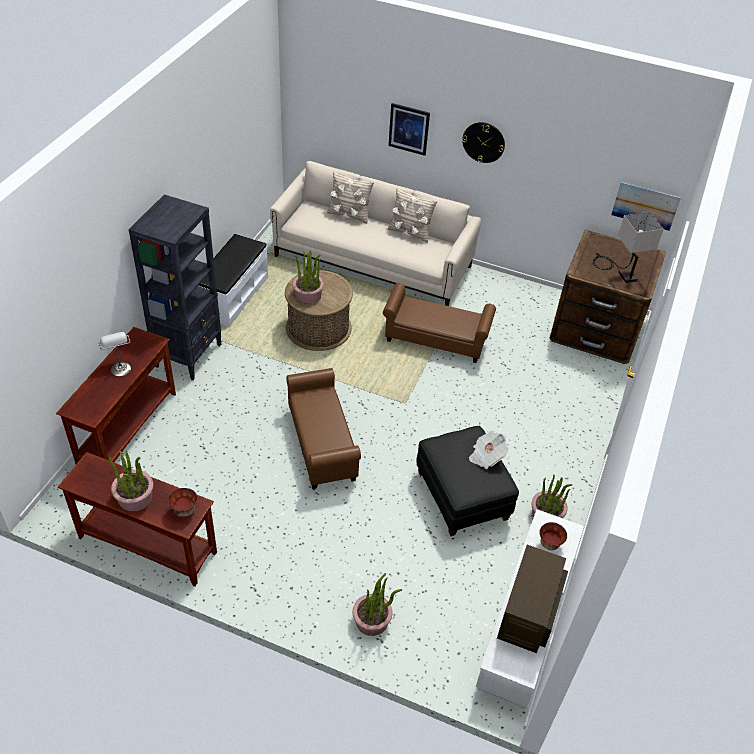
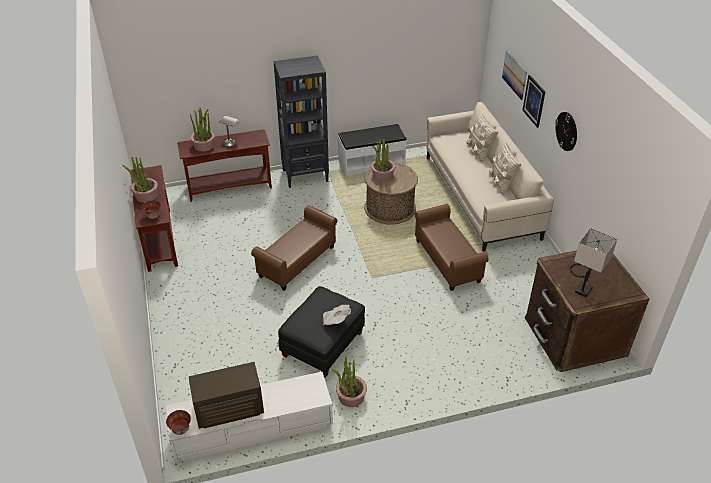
camera: 55 degrees right, 5 degrees down
potted plant [352,573,402,636] -> potted plant moved to [190,108,215,152]
bowl [539,522,567,550] -> bowl moved to [166,410,191,435]
picture [611,182,681,231] -> picture moved to [502,50,527,100]

